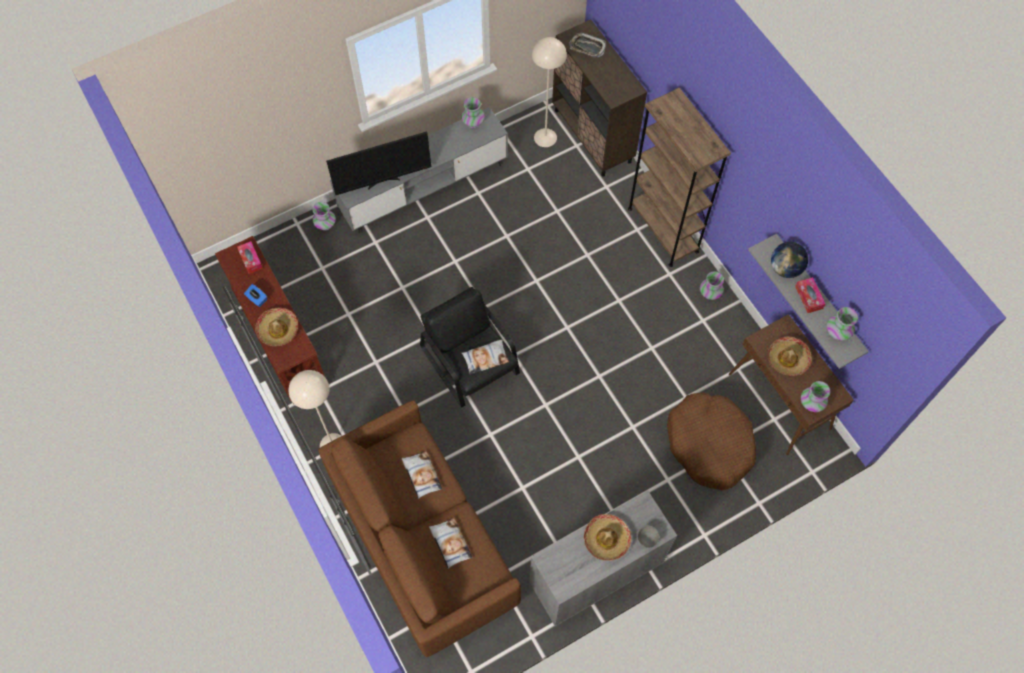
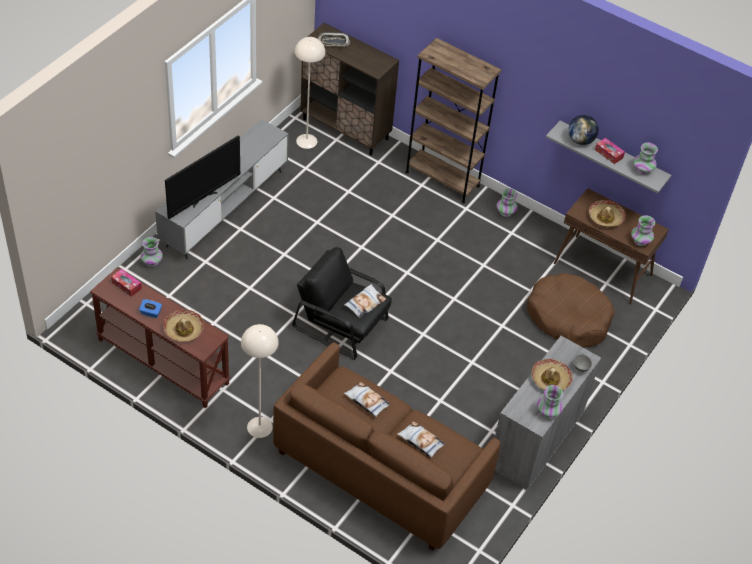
camera: 30 degrees left, 15 degrees down
vase [461,97,485,128] -> vase moved to [537,385,563,418]

